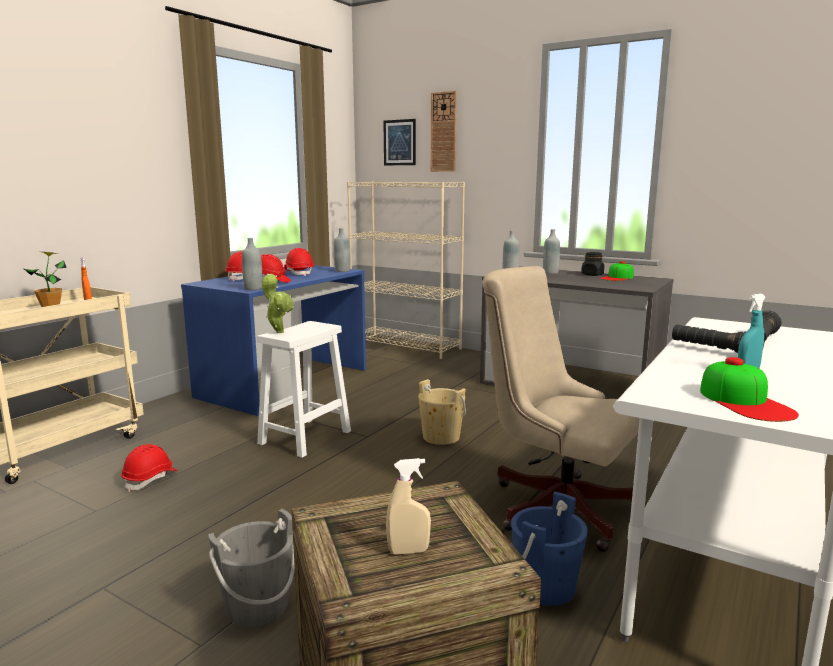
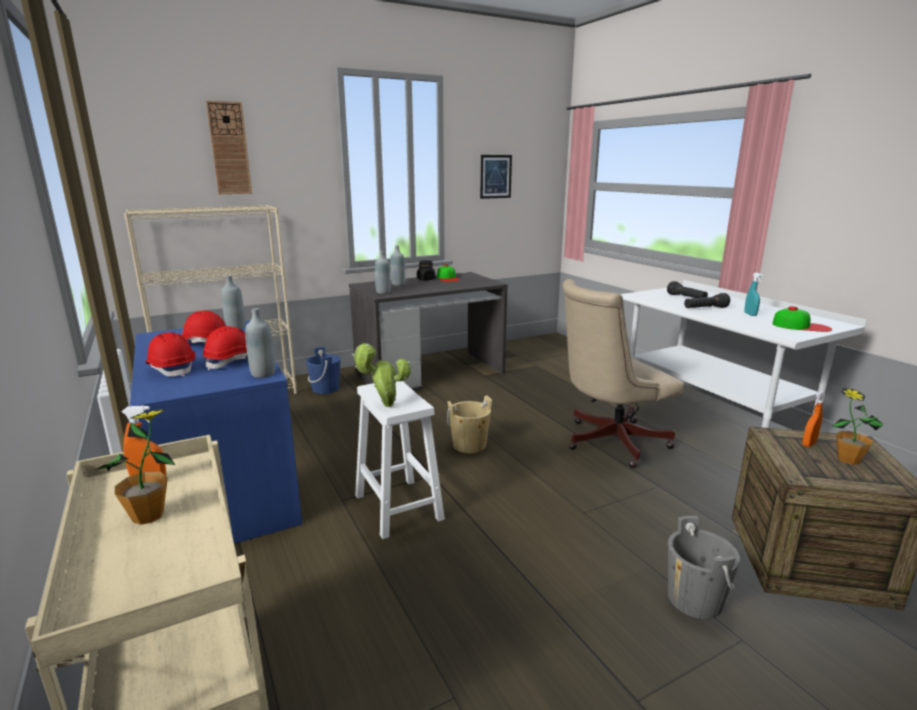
camera: 60 degrees left, 5 degrees up
red hard hat [121,444,178,492] -> none
picture [383,119,416,165] -> picture moved to [480,155,512,199]
beige spray bottle [386,458,431,555] -> potted plant [832,388,884,465]
blue bucket [511,492,588,606] -> blue bucket moved to [306,347,341,394]
none -> orange spray bottle [802,391,825,447]

